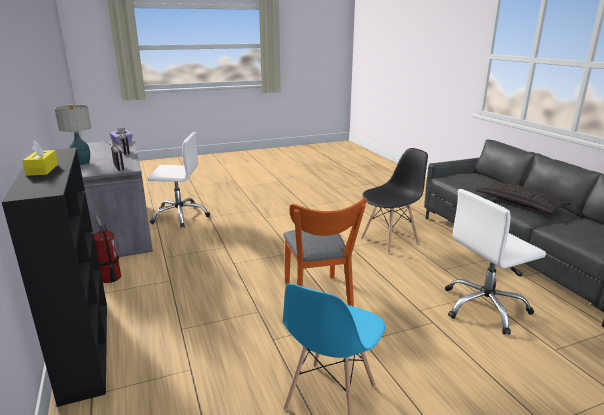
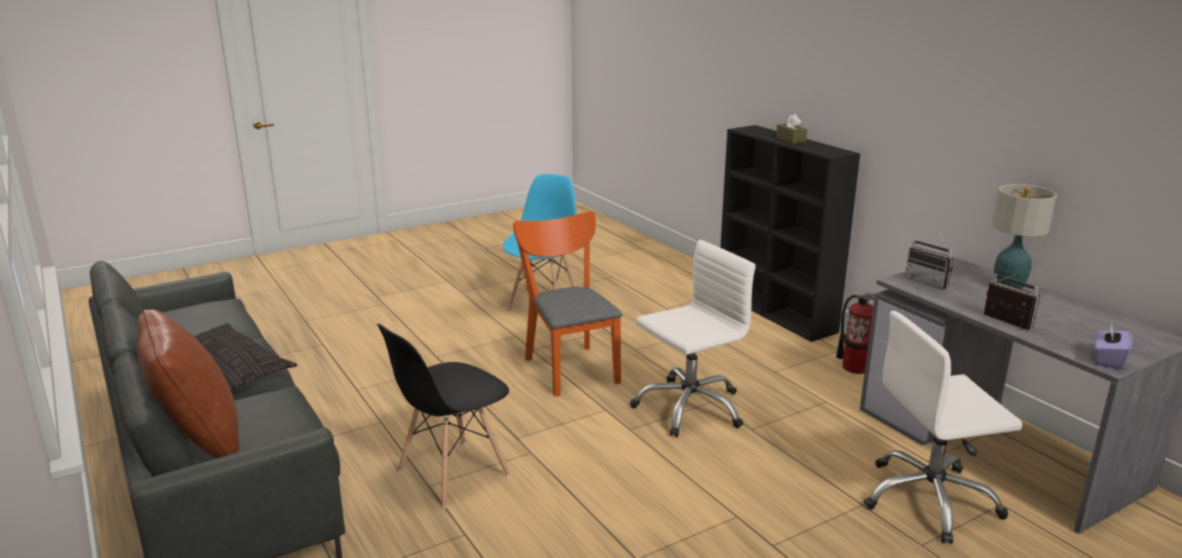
camera: 170 degrees right, 0 degrees up
yellow tissue box [23,140,58,176] -> brown tissue box [776,114,807,144]
white office chair [445,189,546,335] -> white office chair moved to [630,240,756,437]
none -> brown pillow [137,309,239,458]

